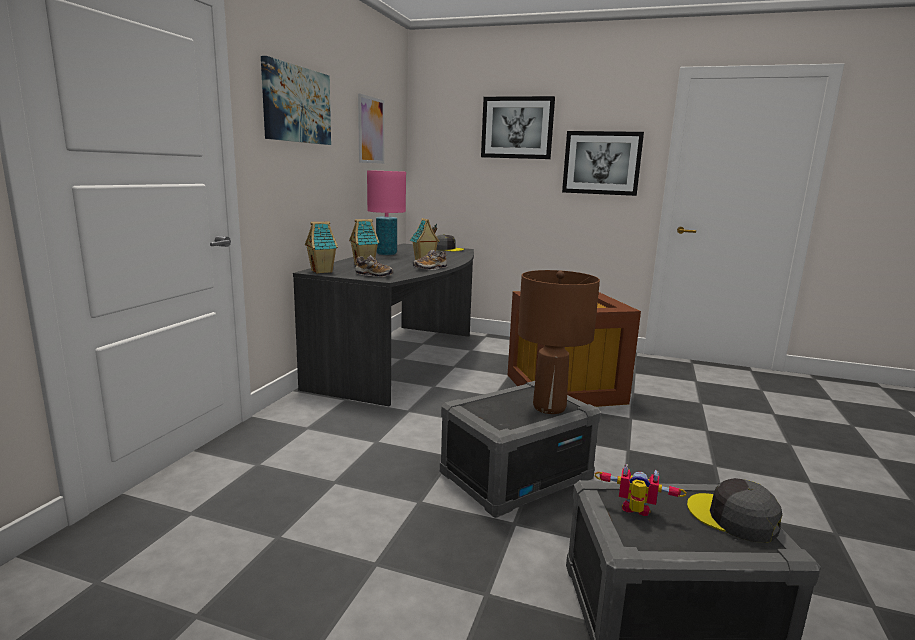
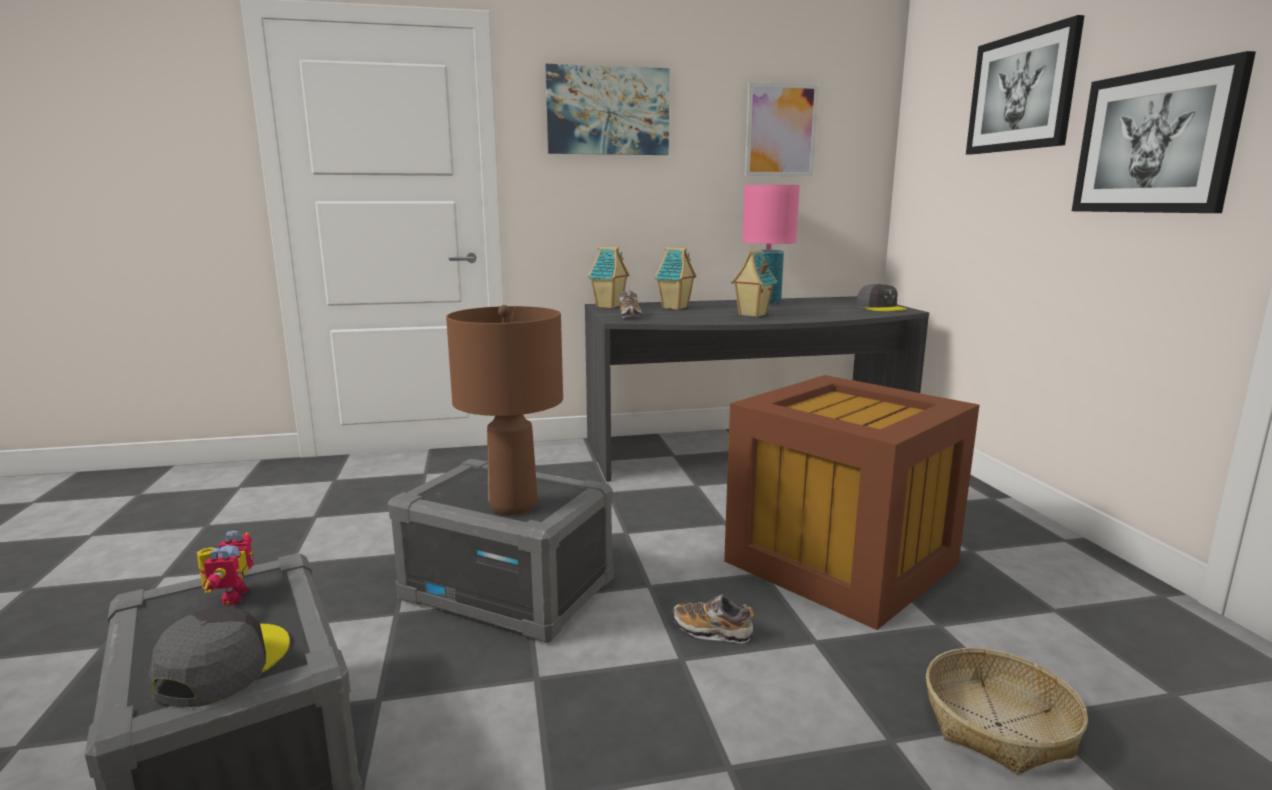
camera: 60 degrees right, 0 degrees up
shoe [413,250,447,270] -> shoe moved to [673,594,755,644]
none -> basket [926,648,1088,774]

